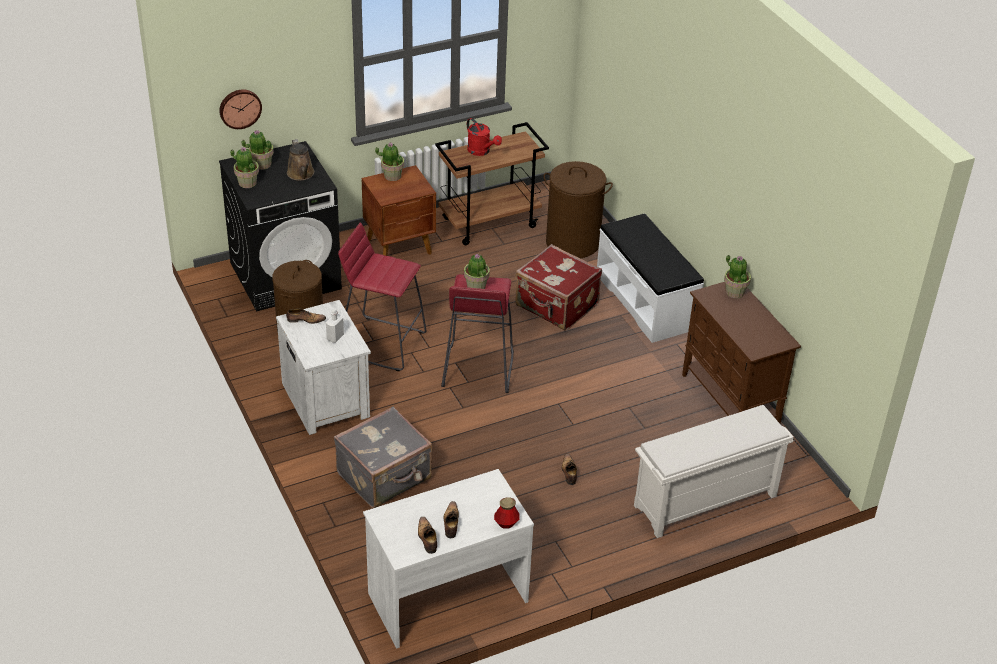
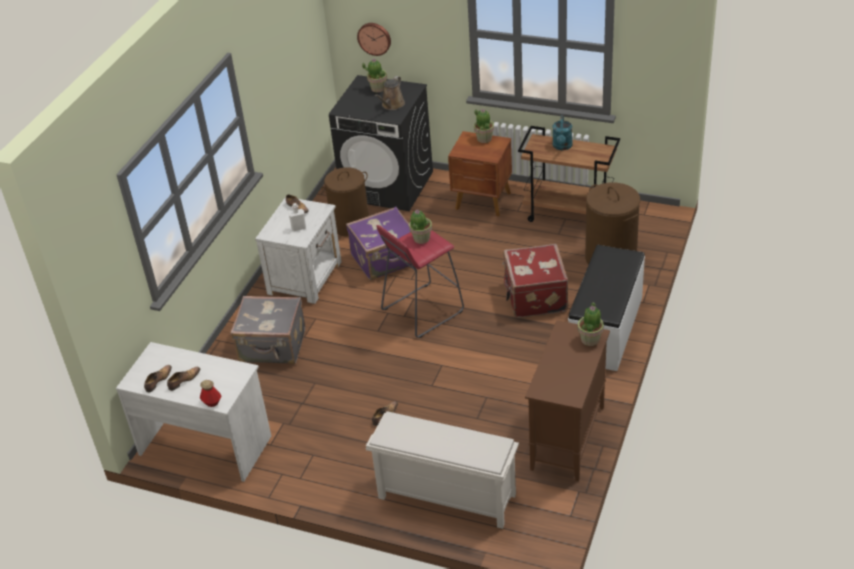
camera: 50 degrees right, 0 degrees up
potted plant [230,147,259,188] -> none
red stool [338,223,427,371] -> purple suitcase [346,206,412,280]
red watering can [467,118,502,156] -> turquoise watering can [552,115,573,150]

